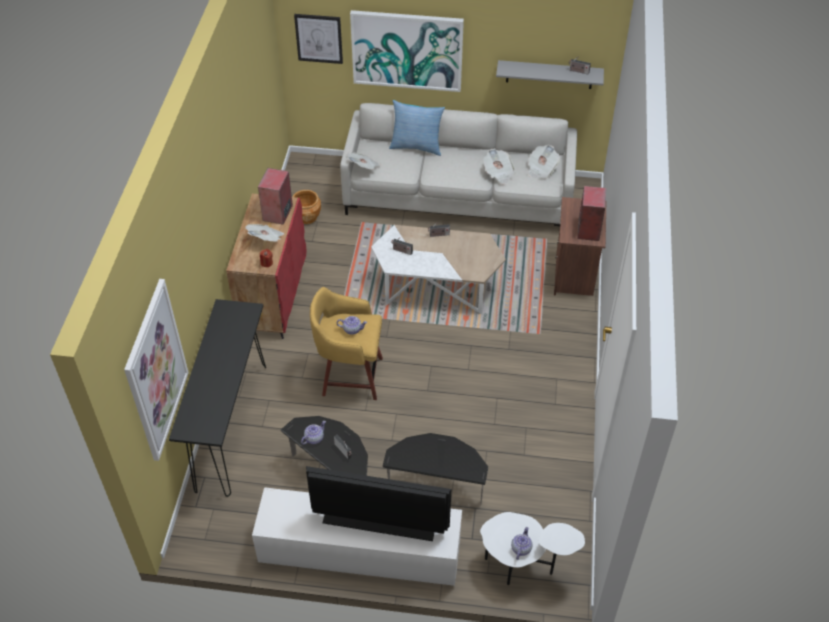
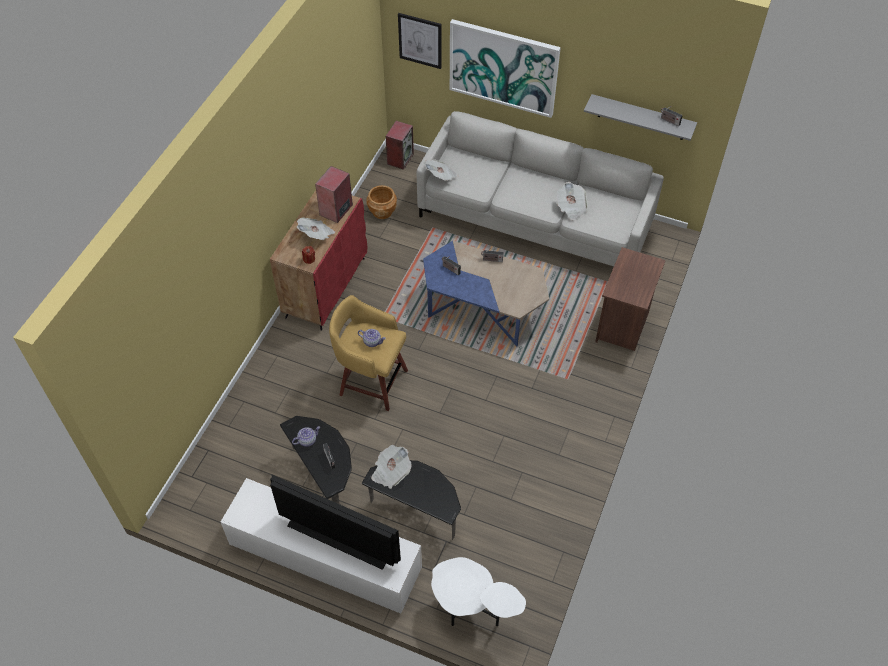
camera: 15 degrees right, 5 degrees up
picture [124,279,189,461] -> none
black console table [169,299,266,497] -> none
white coffee table [371,225,506,314] -> blue coffee table [423,241,549,346]
pillow [389,100,445,156] -> none
teapot [511,527,532,560] -> none
newspaper [527,145,560,179] -> newspaper moved to [371,445,412,489]
speaker [577,186,606,241] -> speaker moved to [386,121,414,170]

